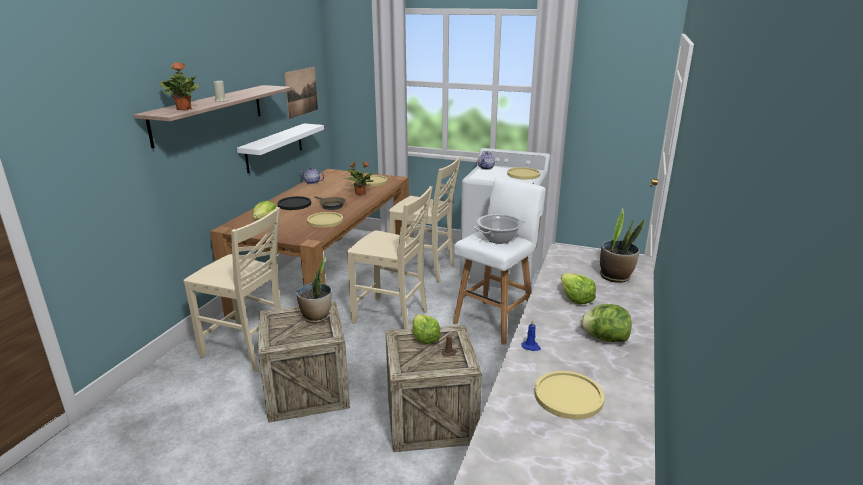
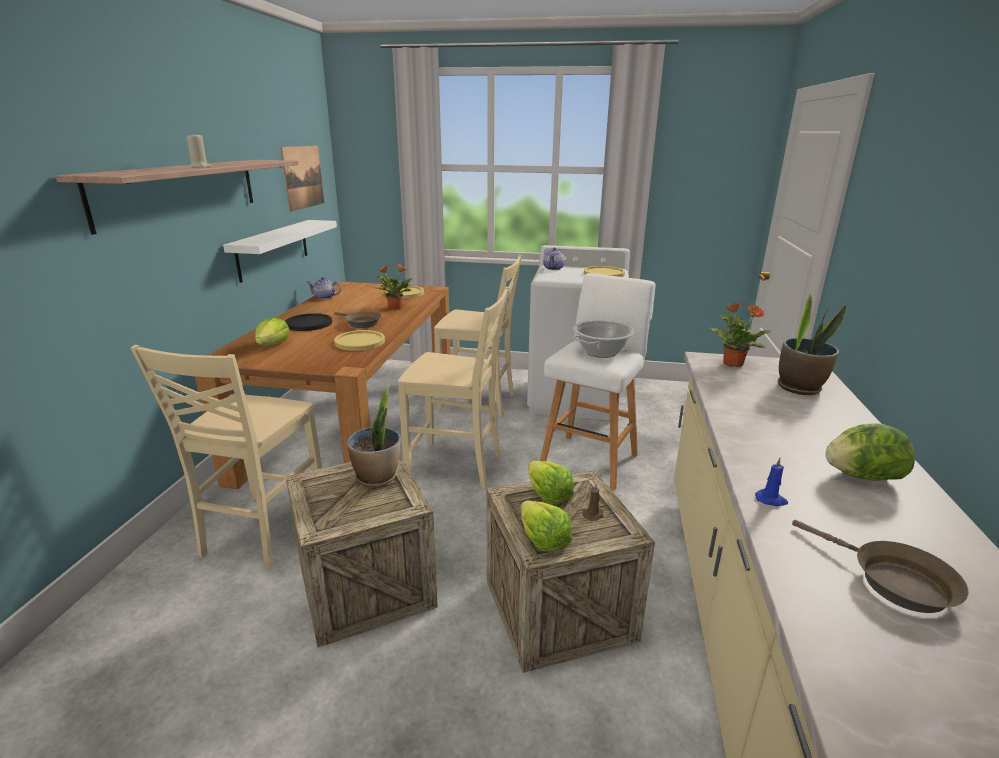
camera: 10 degrees left, 0 degrees up
potted plant [159,62,200,110] -> potted plant moved to [709,303,772,367]
beige chair [183,207,281,372] -> beige chair turned 90 degrees clockwise [130,345,322,570]
yellow plate [534,371,604,420] -> brown frying pan [792,520,969,613]
lettuce [561,273,596,304] -> lettuce moved to [521,501,572,552]

